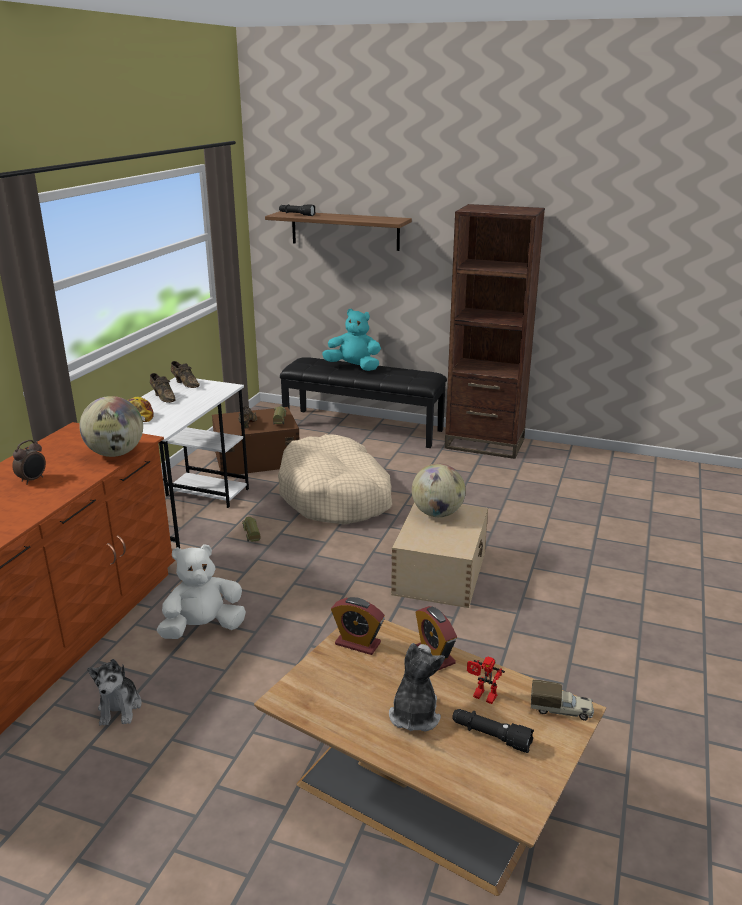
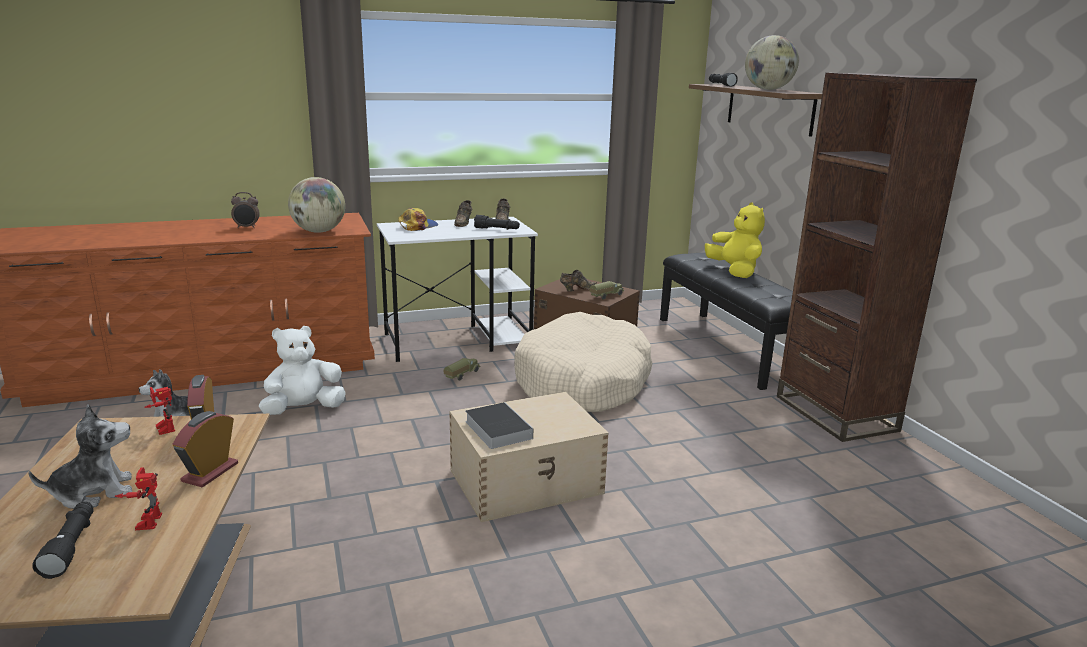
camera: 50 degrees right, 5 degrees down
white plush toy [157,544,246,639] -> white plush toy turned 60 degrees counterclockwise [259,326,346,415]
turquoise plush toy [322,309,381,371] -> yellow plush toy [705,202,765,278]
globe [412,464,466,517] -> globe moved to [745,35,799,90]
toy truck [531,680,594,721] -> none
none -> toy robot [144,387,175,435]
none -> book [465,402,533,449]
none -> black flashlight [474,215,520,230]

